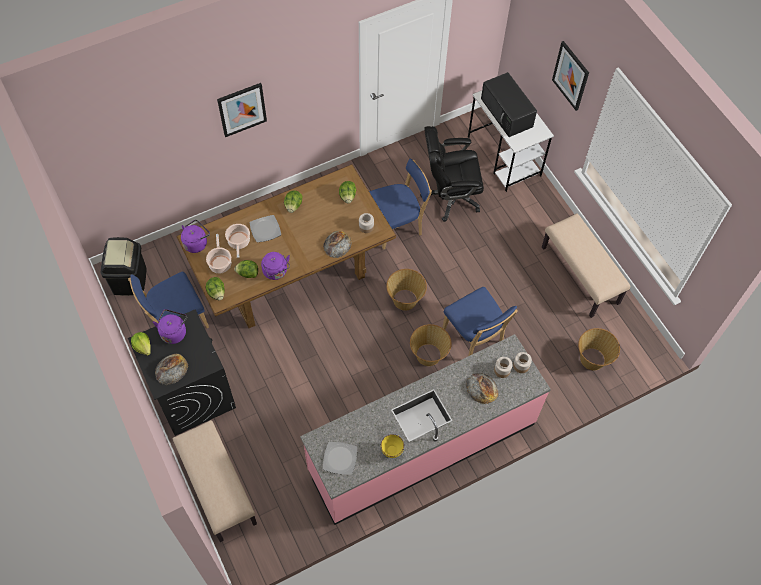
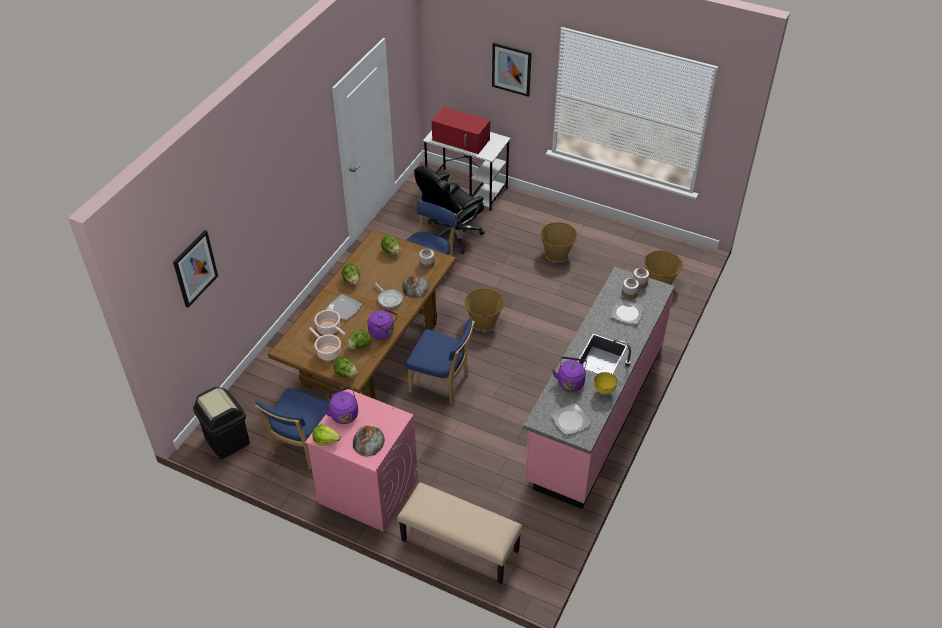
camera: 35 degrees left, 15 degrees down
black washing machine [128,310,236,436] -> pink washing machine [305,389,418,532]
purple kettle [181,220,210,253] -> purple kettle moved to [552,357,587,392]
picture [217,83,267,137] -> picture moved to [173,230,218,308]
basket [410,324,452,366] -> basket moved to [540,222,578,261]
blue chair [442,287,518,356] -> blue chair moved to [406,318,475,404]
bread [466,373,499,404] -> plate [611,299,644,324]
black microwave [481,72,537,137] -> red microwave [432,107,490,154]
beige bench [542,213,630,318] -> none
none -> frying pan [374,283,403,308]

